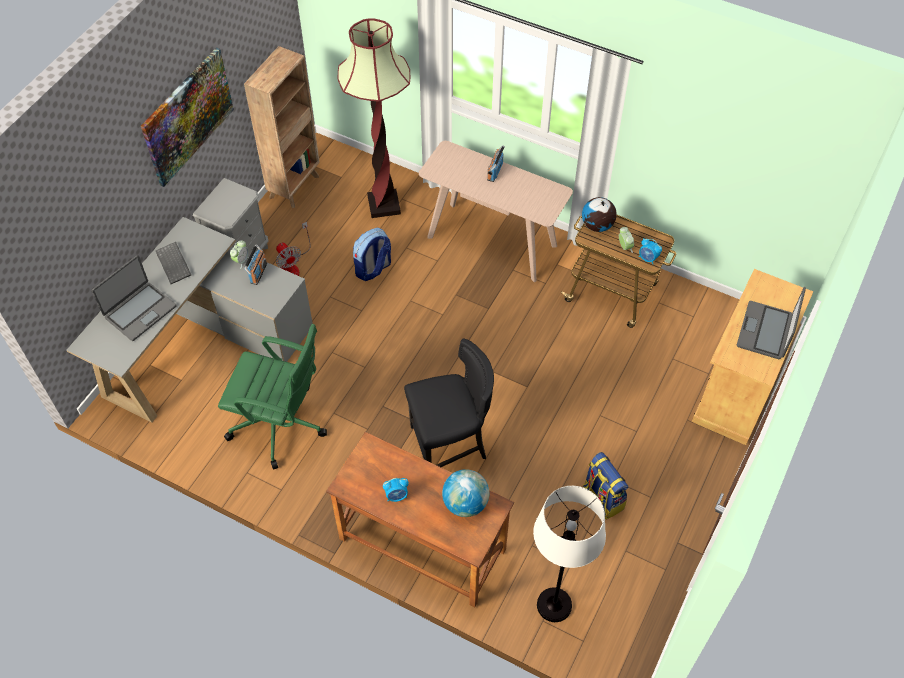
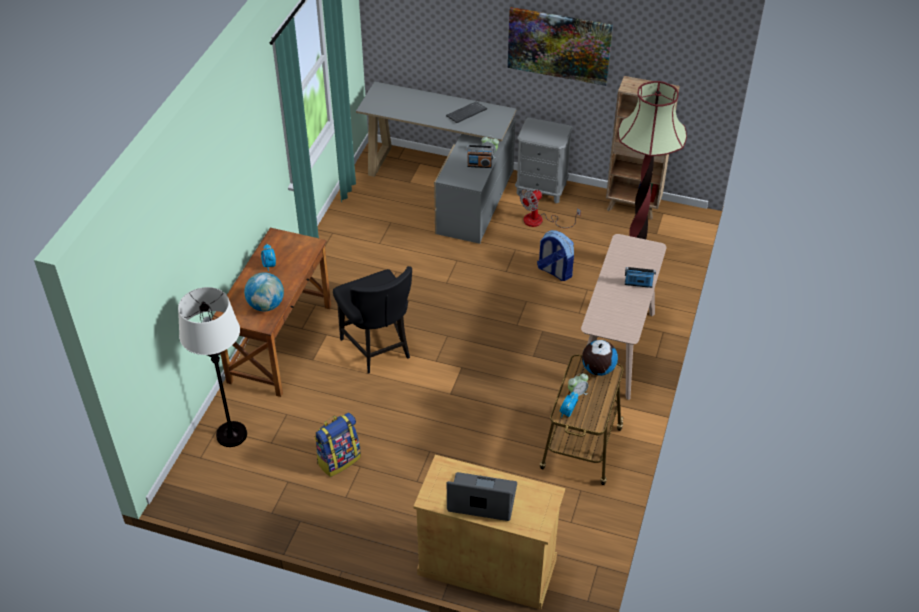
camera: 80 degrees right, 10 degrees down
laptop [92,255,176,341] -> none
green office chair [218,324,327,470] -> none

